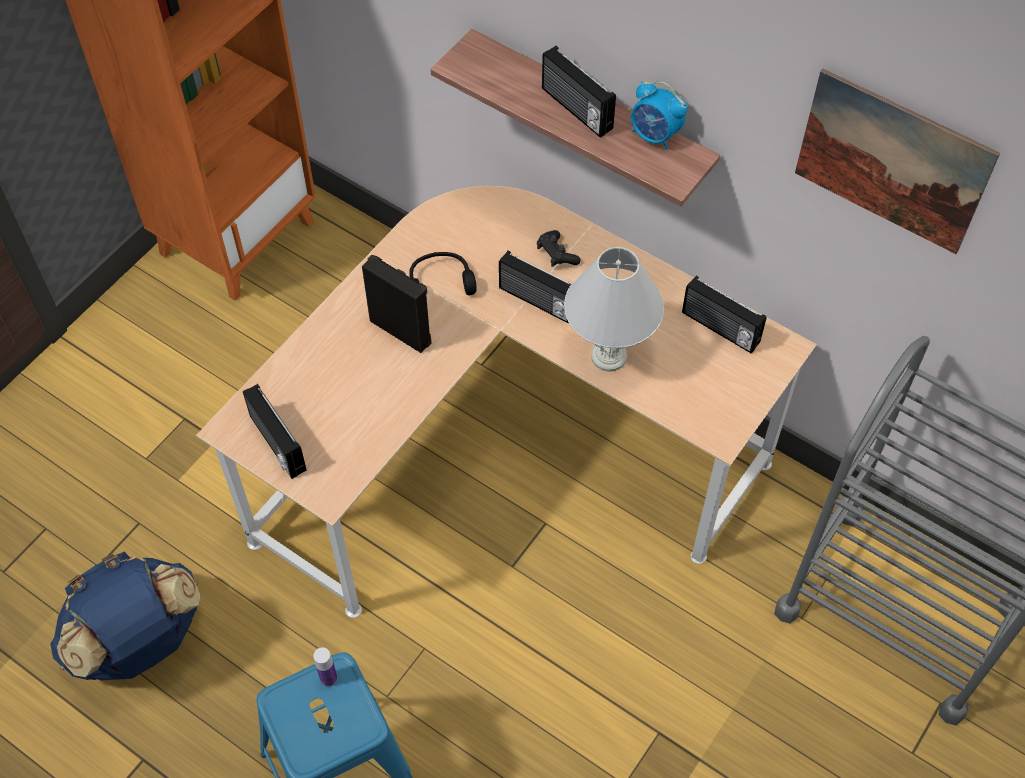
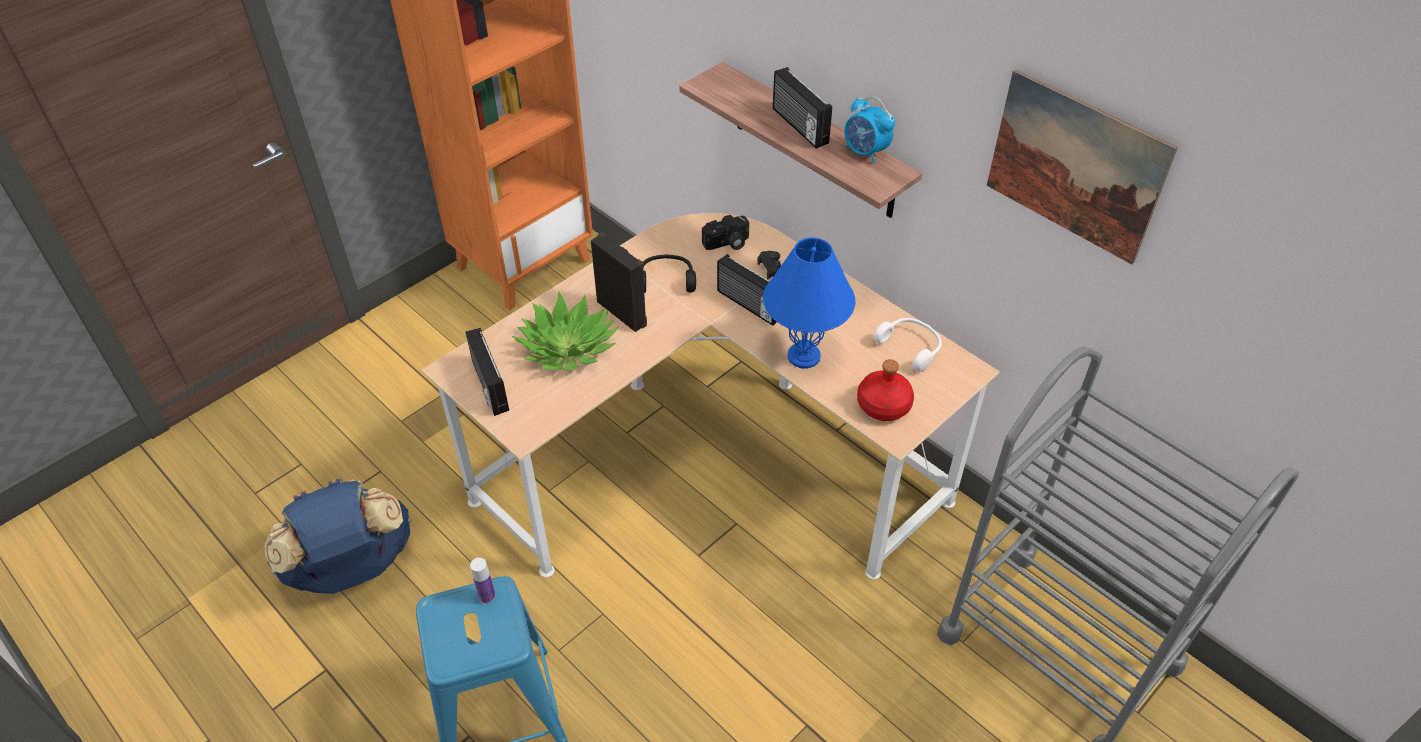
camera: 10 degrees right, 10 degrees down
white table lamp [564,247,664,372] -> blue table lamp [763,237,855,368]
radio [682,276,767,354] -> white headphones [873,318,942,372]
none -> potted plant [512,292,619,371]
none -> camera [702,215,749,250]
none -> red bottle [857,359,914,421]

